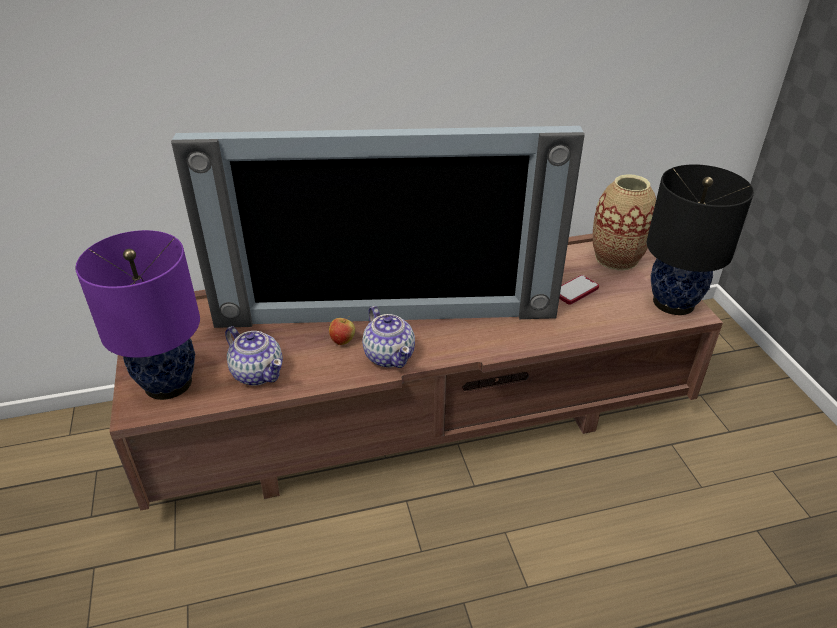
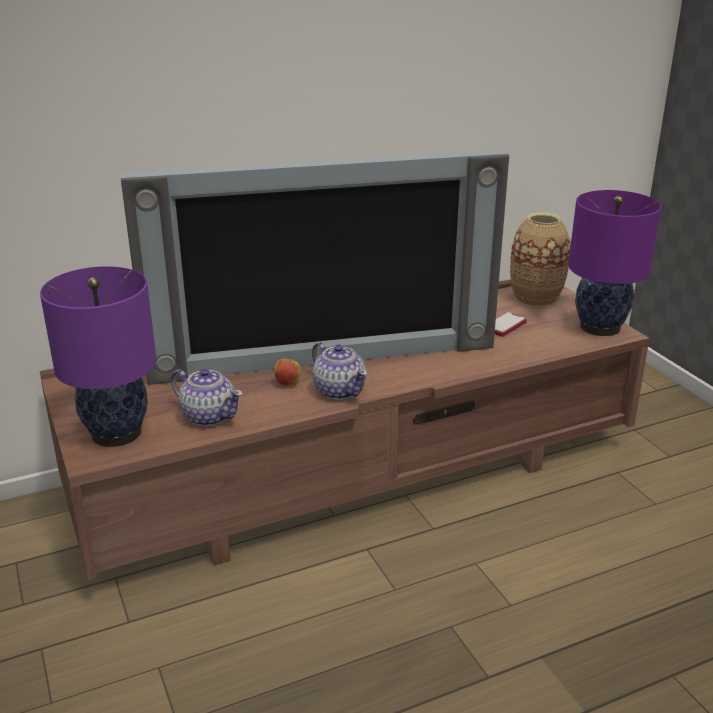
camera: 10 degrees left, 10 degrees down
black table lamp [647,164,754,315] -> purple table lamp [568,190,661,336]

